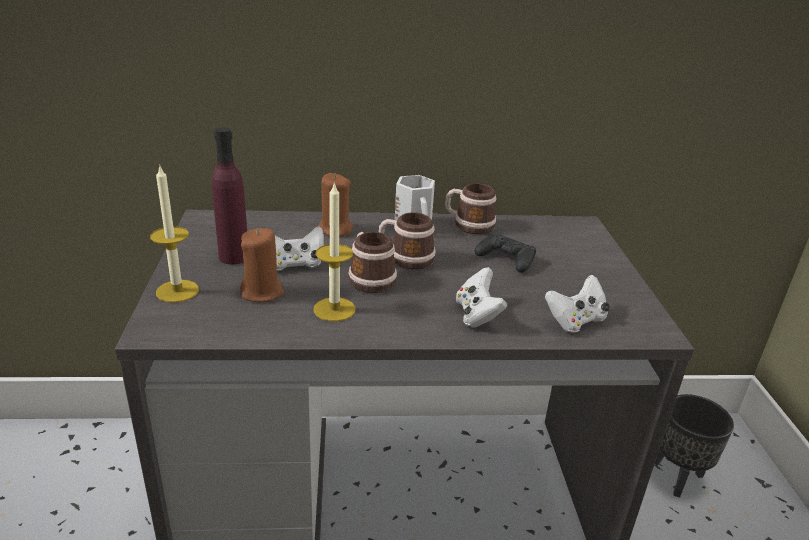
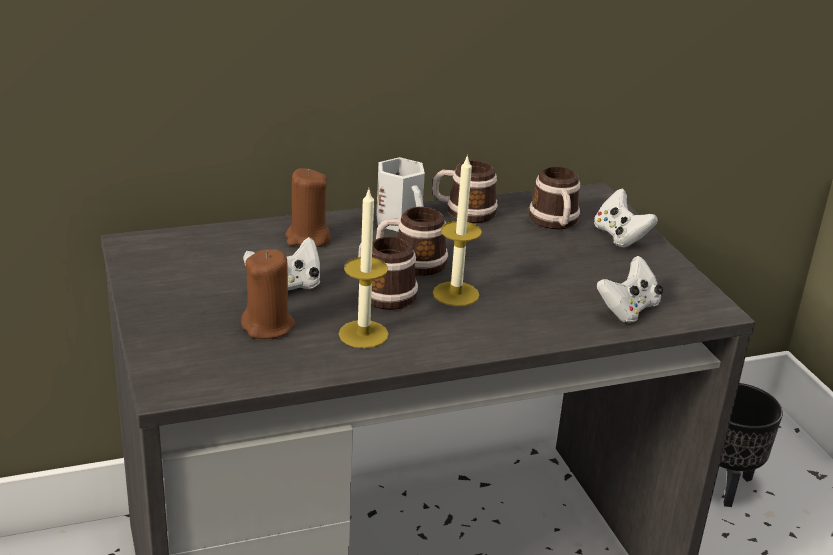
camera: 15 degrees left, 0 degrees up
candle [150,164,199,303] -> candle moved to [433,154,482,307]
purple bottle [212,127,247,265] -> none
white game controller [456,267,508,328] -> white game controller moved to [594,188,658,247]
black game controller [474,233,536,273] -> none
none -> mug [529,166,580,229]

